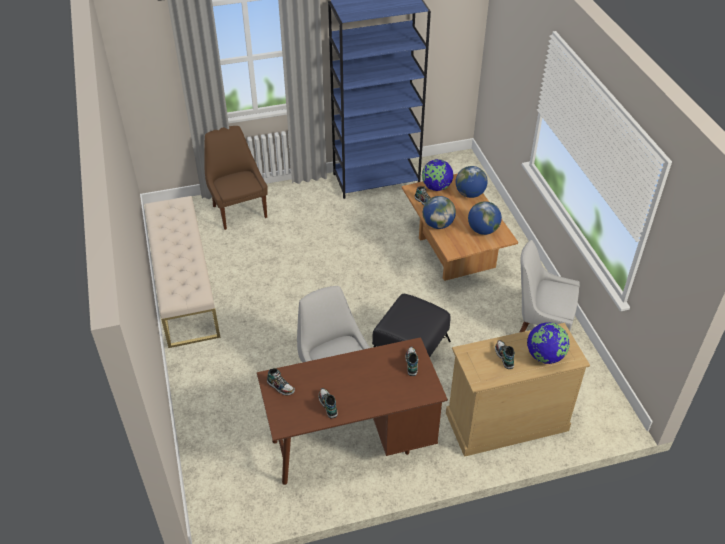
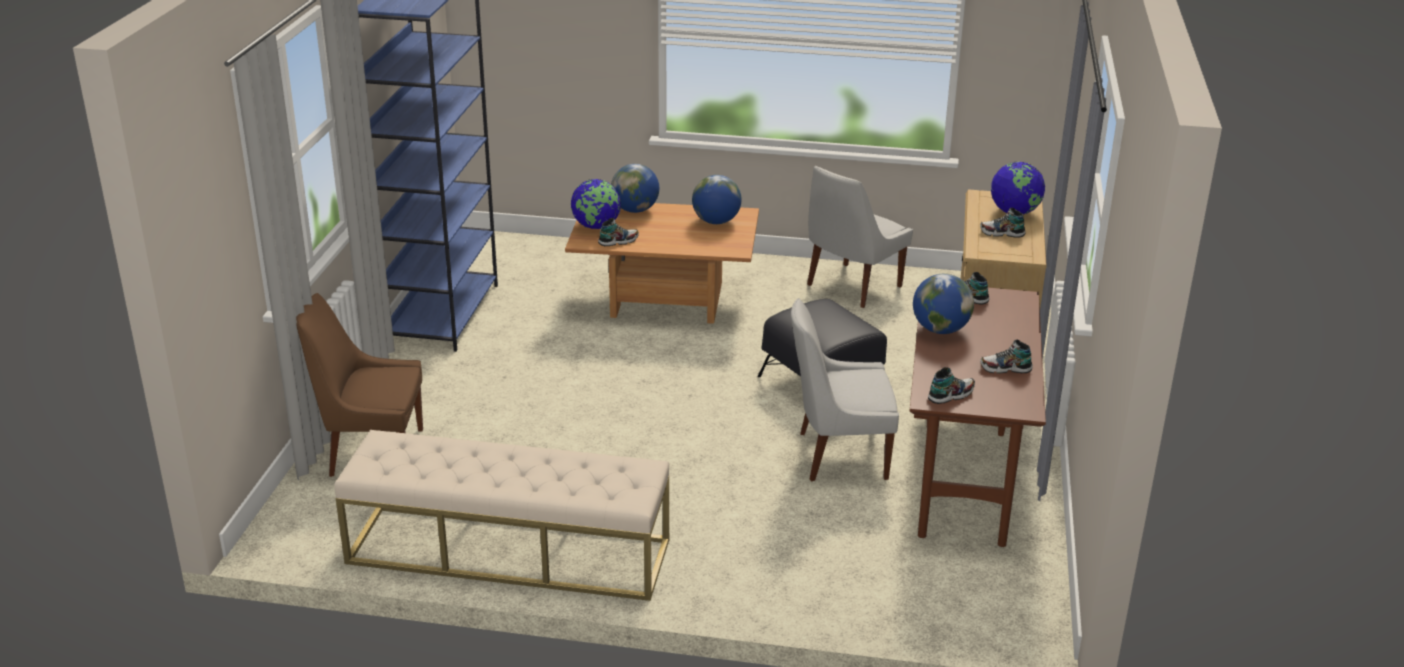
camera: 65 degrees left, 15 degrees down
globe [423,196,456,229] -> globe moved to [913,274,974,334]

